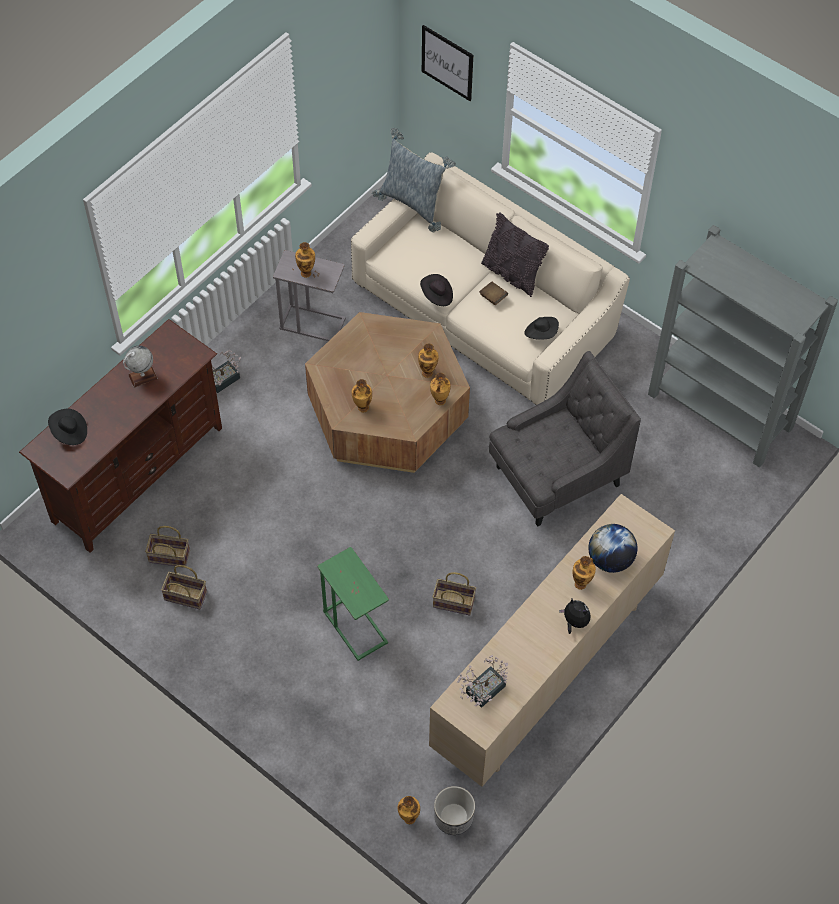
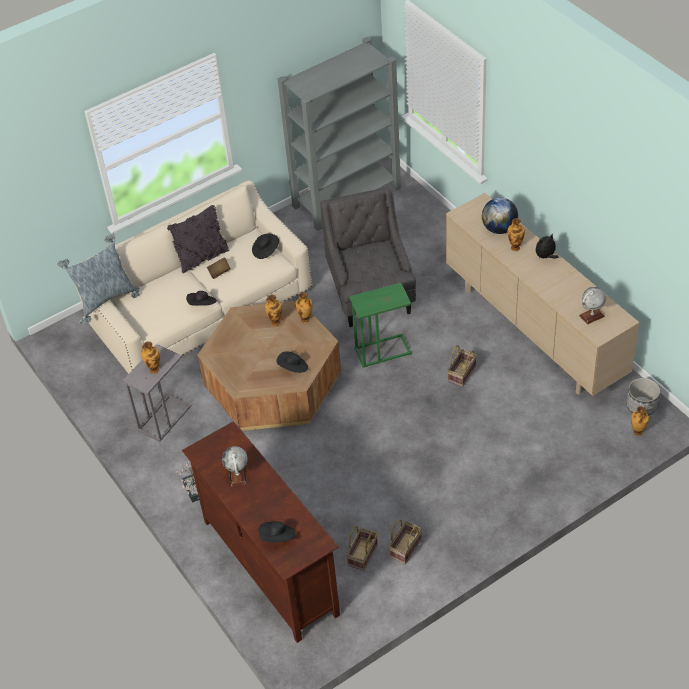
camera: 70 degrees left, 10 degrees down
green side table [317,547,389,661] -> green side table moved to [349,283,412,368]
vase [352,379,372,412] -> black hat [277,351,308,373]
picture [422,25,473,101] -> none
potted plant [457,655,508,708] -> globe [579,287,606,325]

